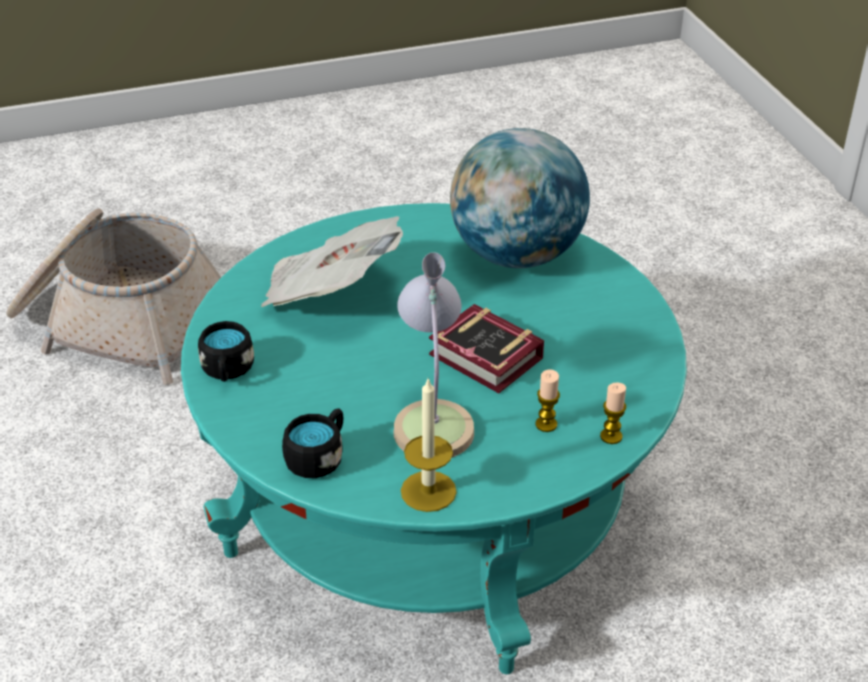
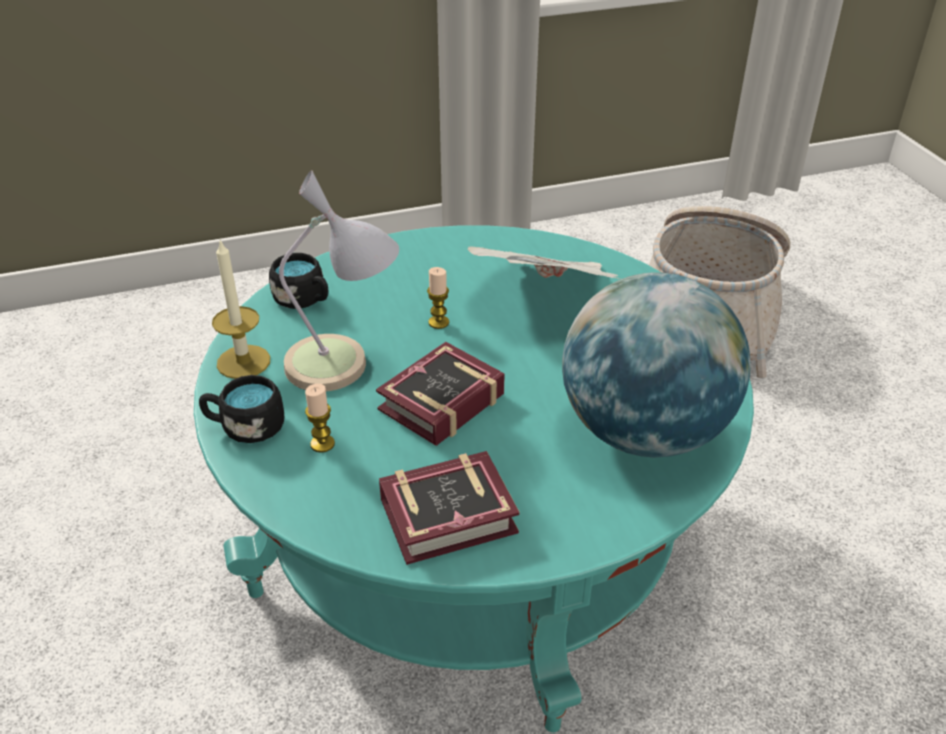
camera: 90 degrees right, 0 degrees up
black mug [198,321,254,382] -> black mug moved to [199,375,285,443]
candle [600,382,626,444] -> candle moved to [427,267,449,329]
none -> book [379,451,520,565]

